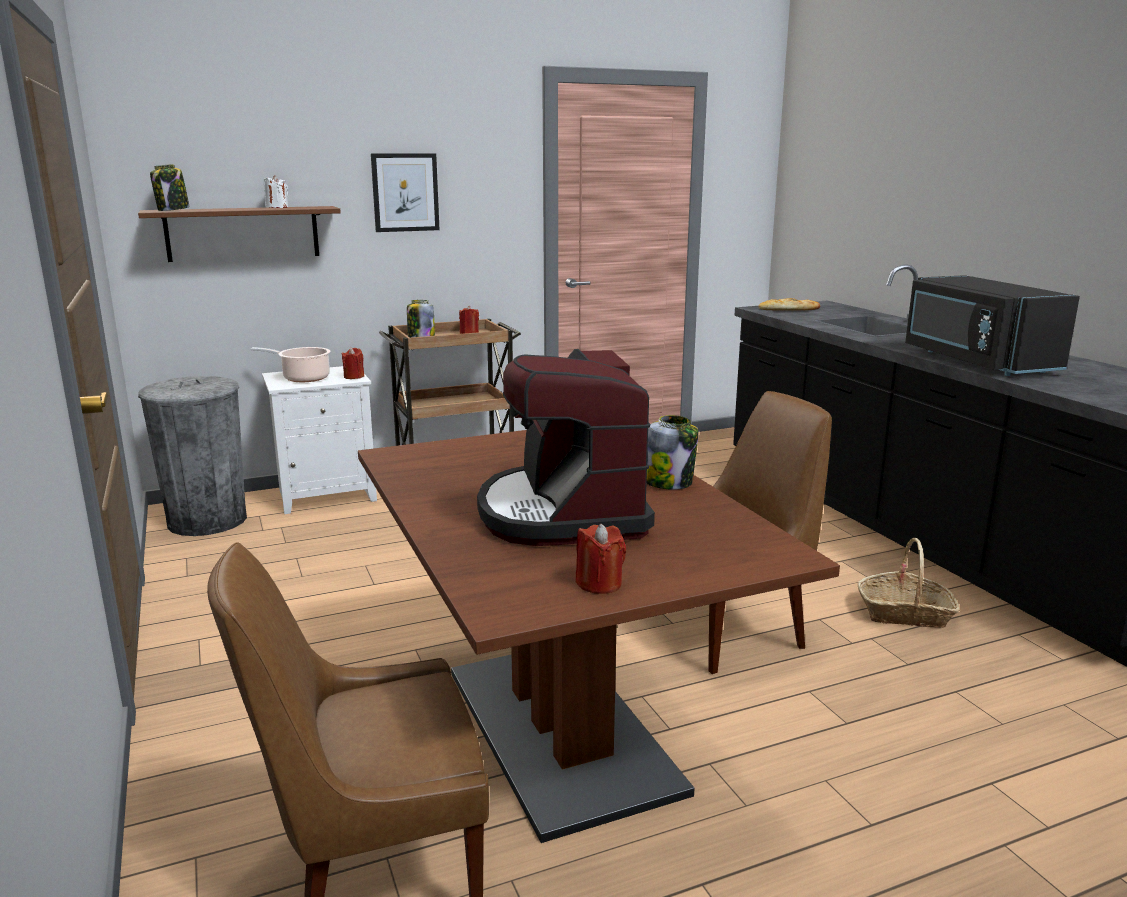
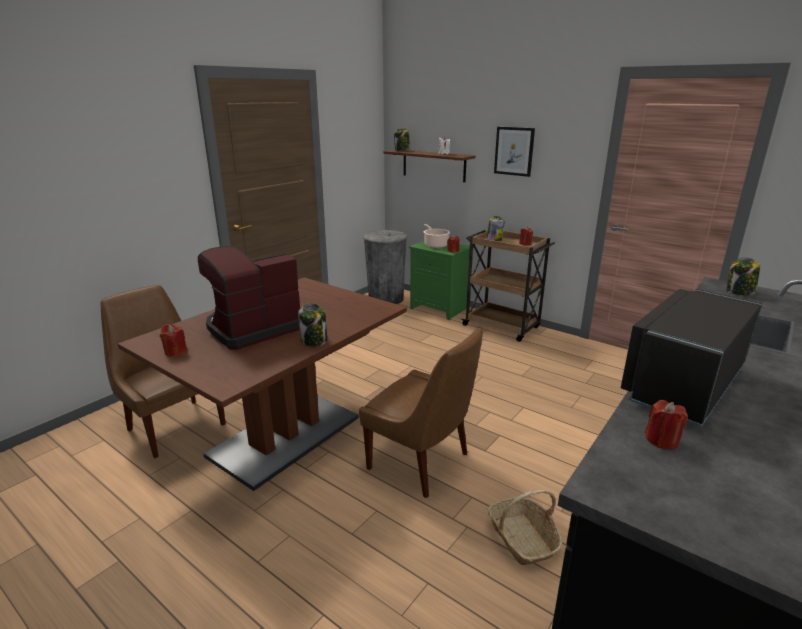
camera: 60 degrees right, 5 degrees up
white nightstand [262,366,377,514] -> green nightstand [409,241,474,320]
bread [759,298,820,311] -> jar [726,258,760,295]
none -> red candle [645,400,688,449]

